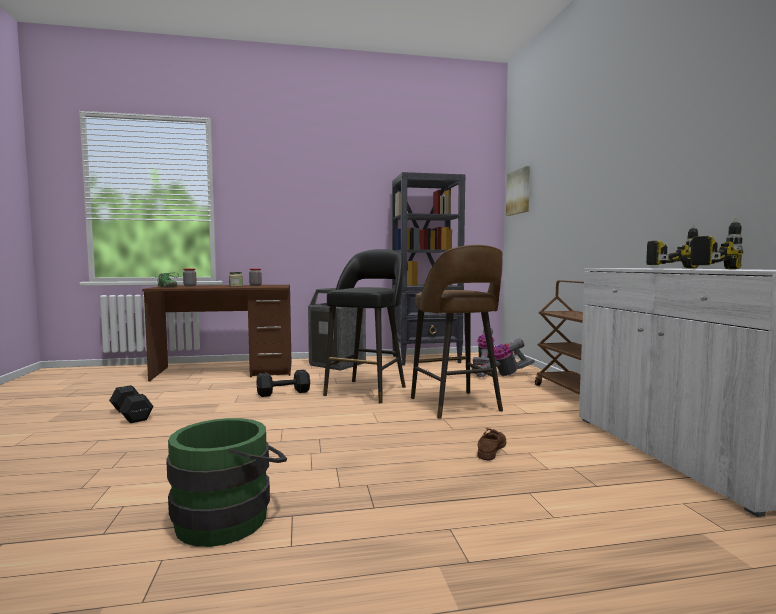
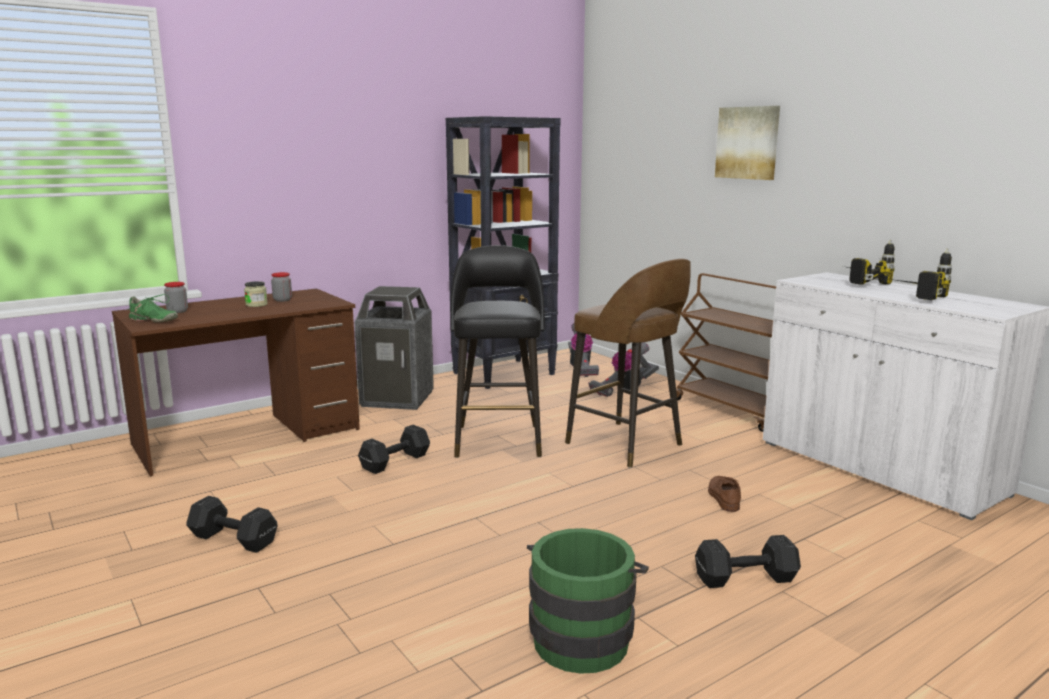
camera: 25 degrees left, 10 degrees up
picture [506,166,530,216] -> picture moved to [715,106,780,180]
none -> black dumbbell [695,535,801,588]

